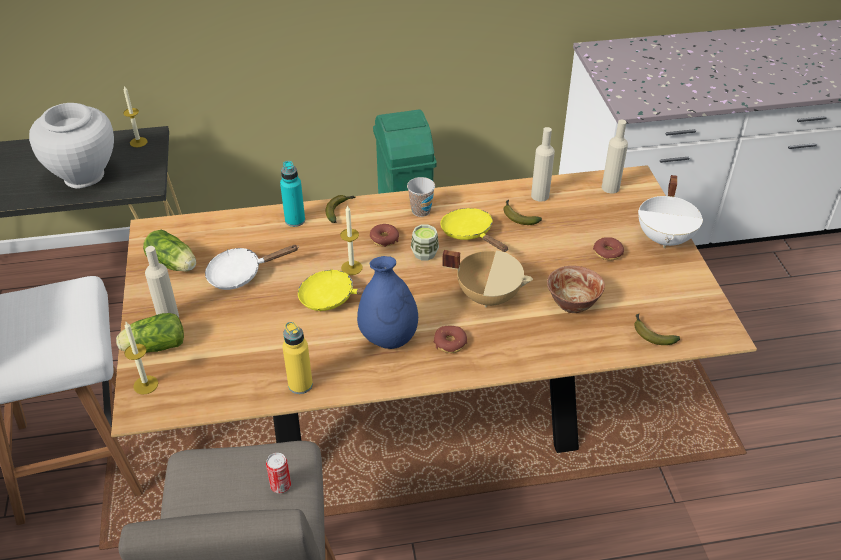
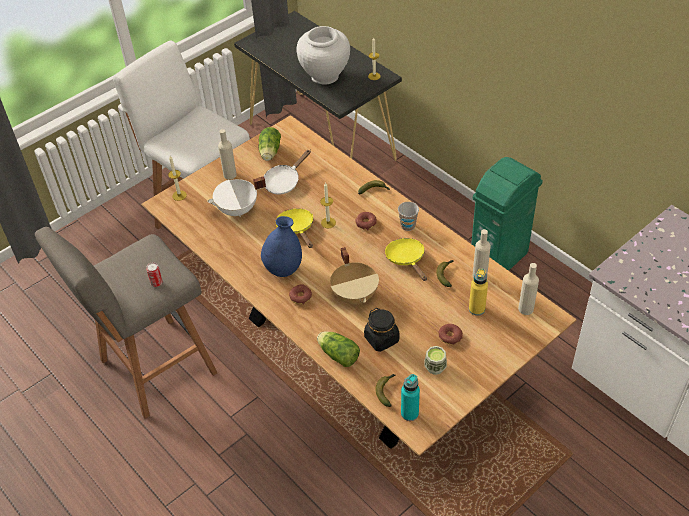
camera: 60 degrees right, 5 degrees up
lettuce [116,313,184,353] -> lettuce moved to [317,331,360,367]
white frying pan [205,245,299,290] -> white frying pan turned 90 degrees counterclockwise [264,150,311,195]
turquoise bottle [280,161,305,227] -> turquoise bottle moved to [401,374,420,421]
yellow bottle [283,322,313,394] -> yellow bottle moved to [469,268,488,316]
cup [411,224,439,261] -> cup moved to [424,346,447,375]
yellow frying pan [440,208,508,252] -> yellow frying pan turned 45 degrees counterclockwise [385,238,427,281]
bowl [547,266,605,313] -> black jar [364,308,399,352]
white cooking pot [638,175,703,248] -> white cooking pot moved to [207,176,266,217]

